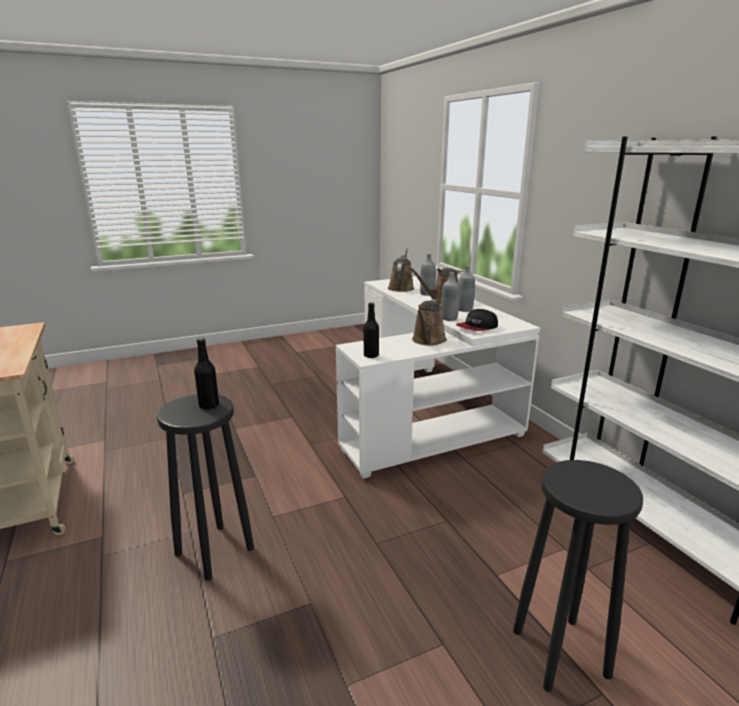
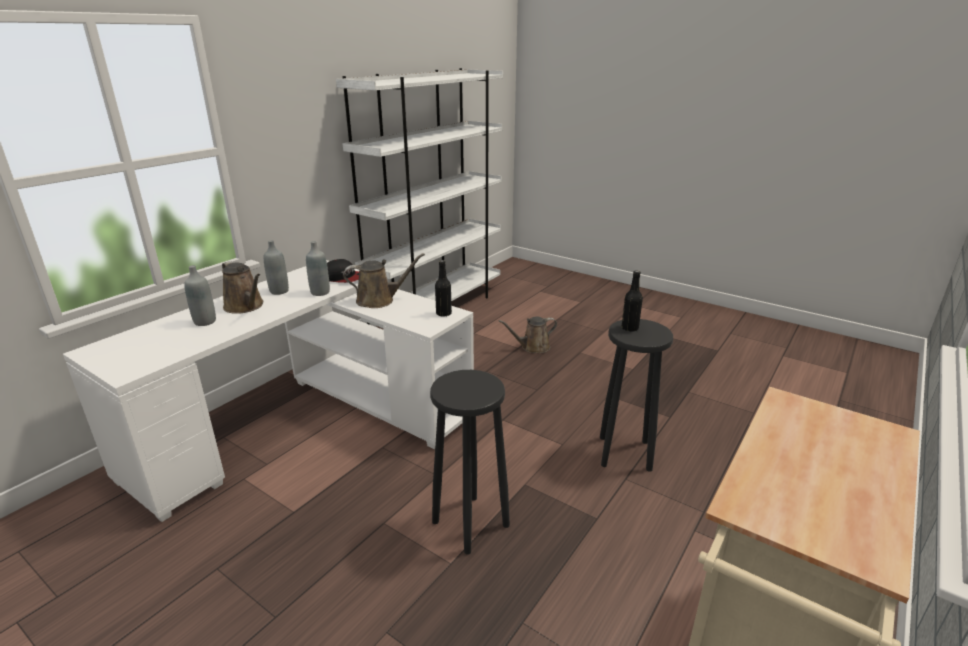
camera: 120 degrees left, 5 degrees up
brown watering can [388,248,414,292] -> brown watering can moved to [499,316,557,353]
black stool [513,460,643,692] -> black stool moved to [430,370,510,555]

